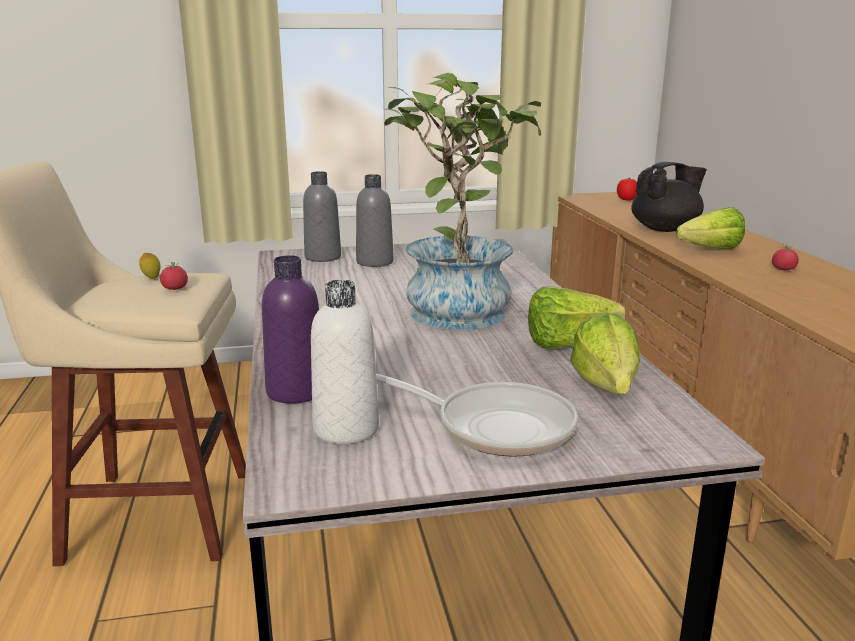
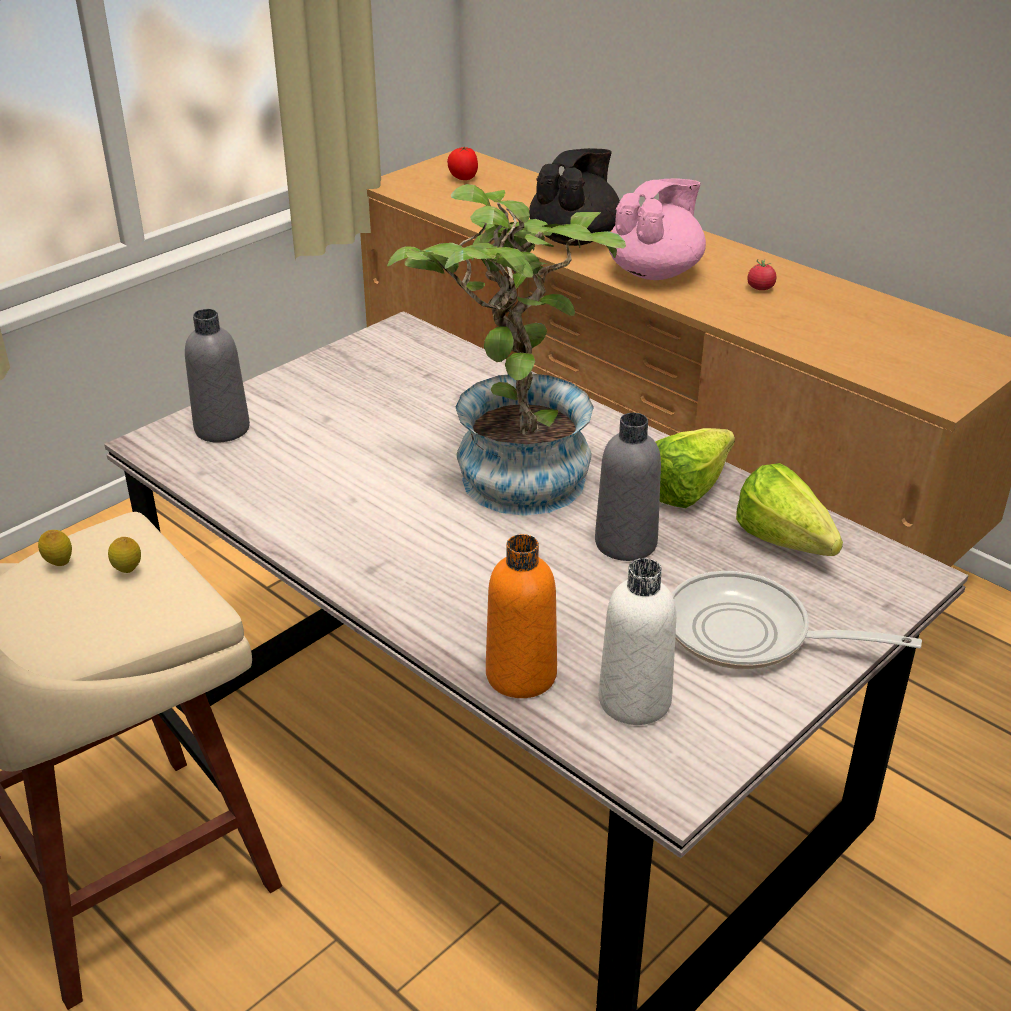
camera: 35 degrees left, 15 degrees up
tomato [160,261,188,290] -> lemon [108,537,141,573]
purple bottle [262,255,319,404] -> orange bottle [486,534,557,698]
grey bottle [356,174,394,267] -> grey bottle moved to [595,413,661,561]
frying pan [376,373,578,457] -> frying pan turned 150 degrees counterclockwise [671,571,922,670]
lettuce [676,207,745,249] -> pink teapot [609,178,706,280]

